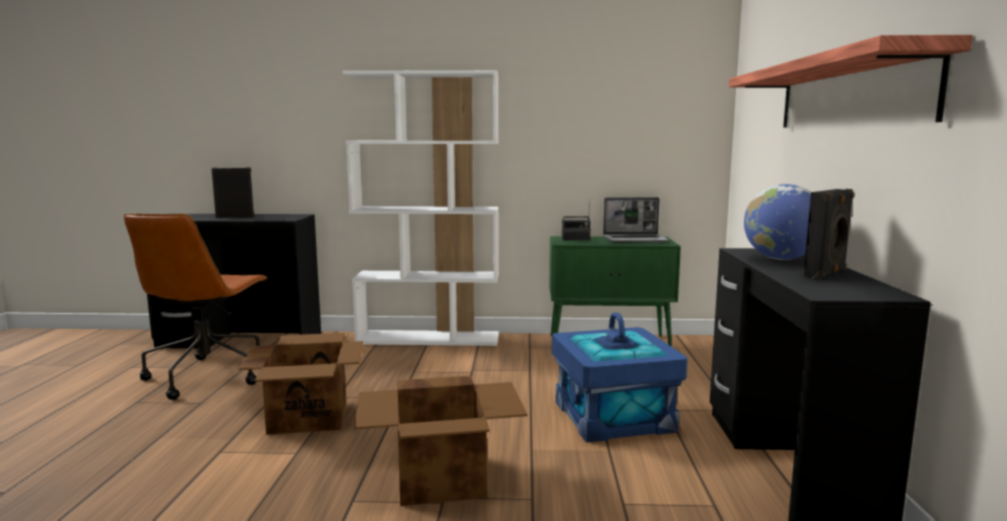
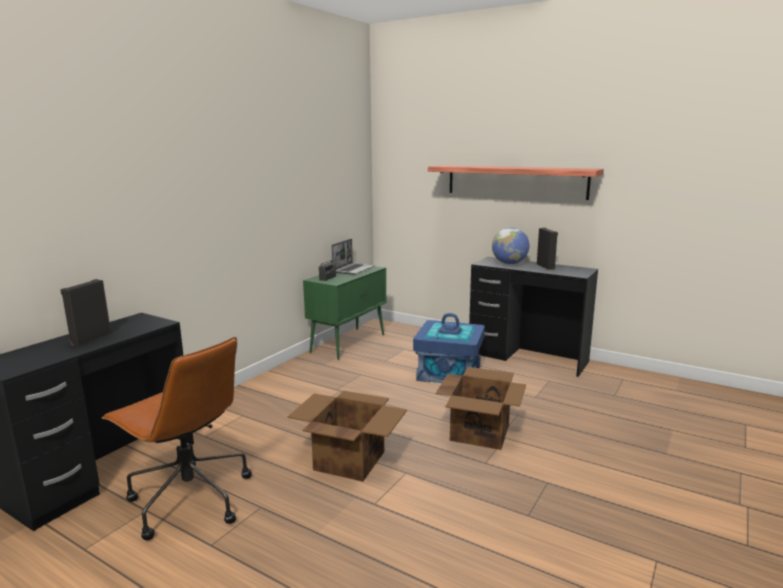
camera: 60 degrees left, 5 degrees up
white bookcase [343,70,499,346] -> none

